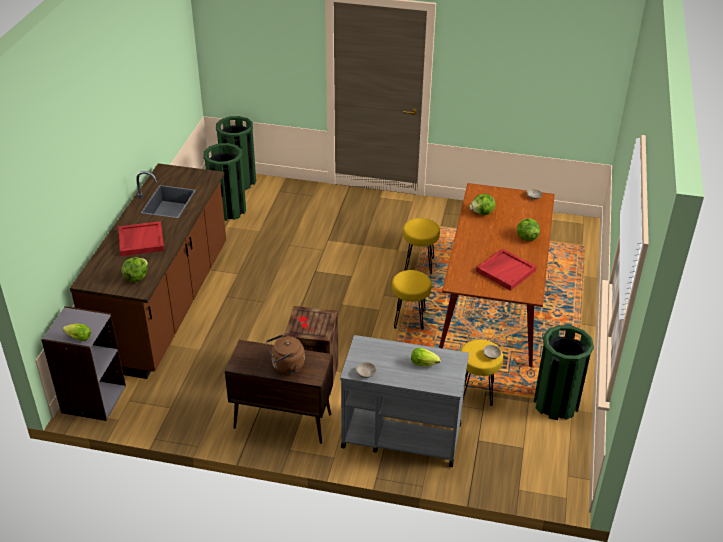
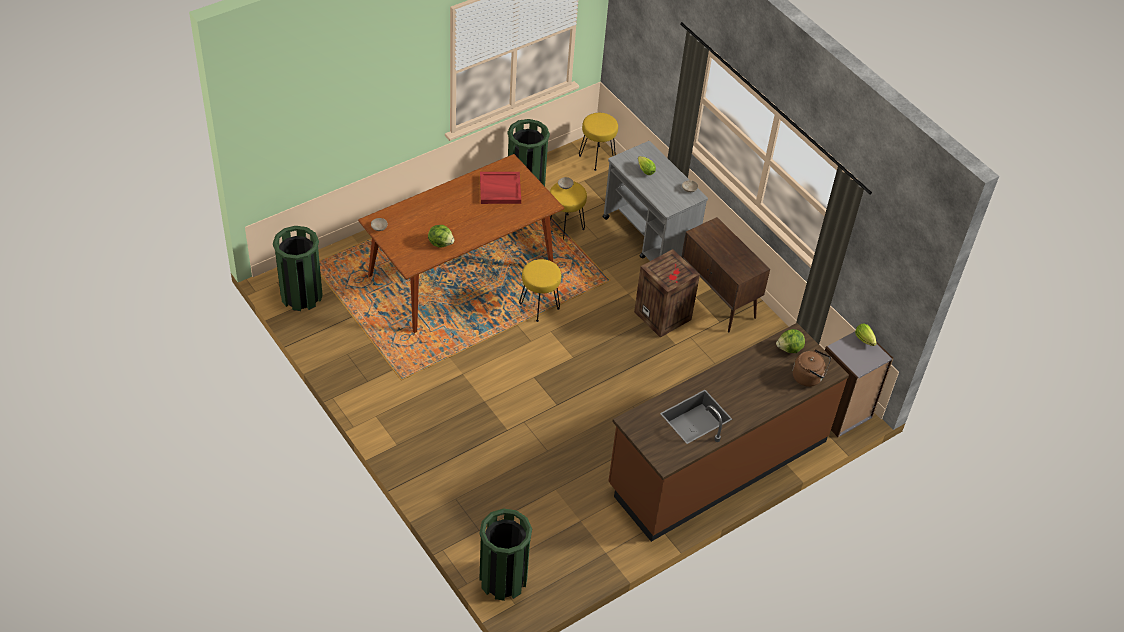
camera: 140 degrees left, 10 degrees up
red tray [118,221,164,256] -> none
green trash can [204,143,246,221] -> green trash can moved to [273,226,323,311]
brown kettle [266,334,305,374] -> brown kettle moved to [793,349,831,387]
yellow stool [403,218,440,274] -> yellow stool moved to [579,113,618,171]
lettuce [517,219,540,241] -> none

